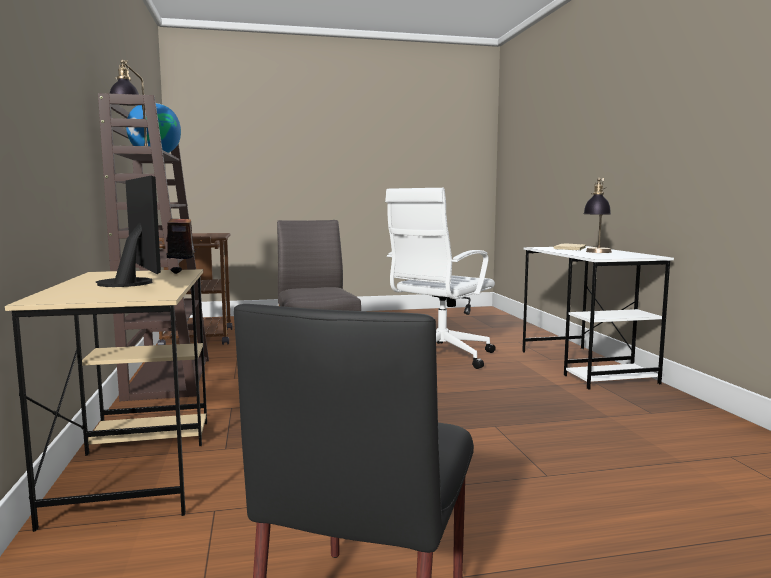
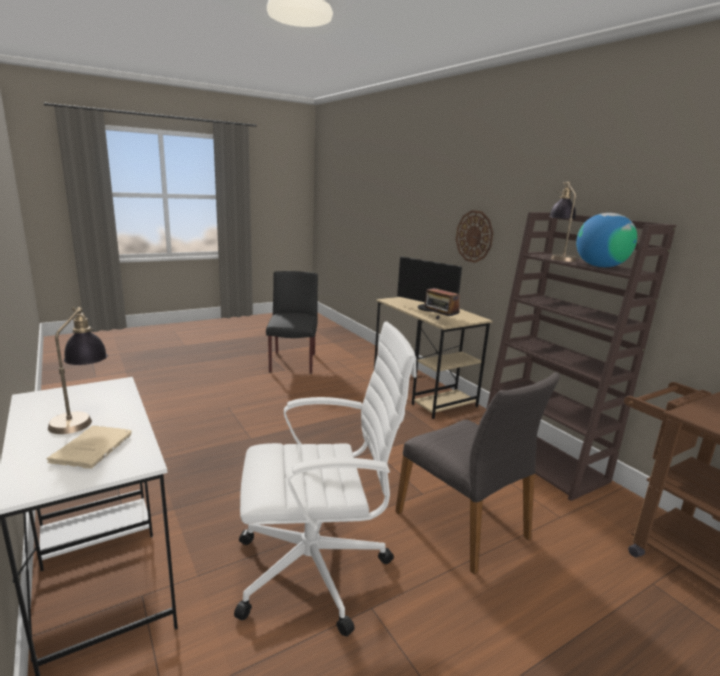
camera: 160 degrees right, 10 degrees up
white office chair [385,188,496,369] -> white office chair turned 60 degrees clockwise [234,321,417,637]
none -> wall clock [456,210,493,263]

